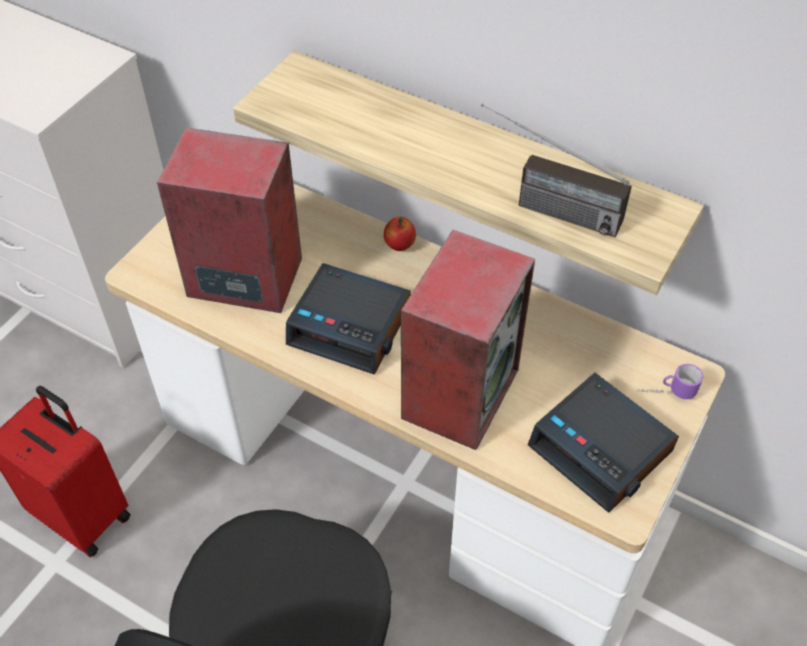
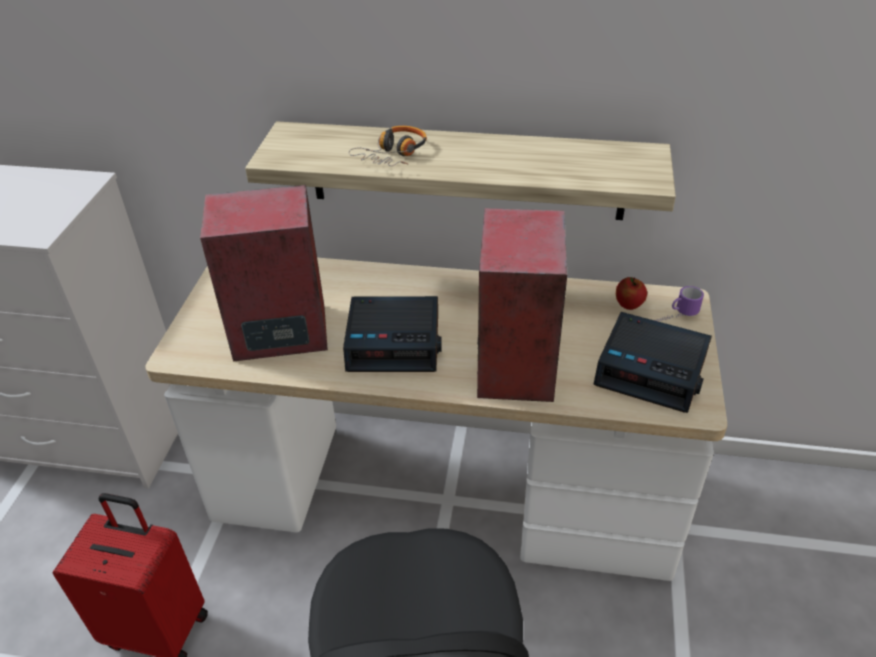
camera: 20 degrees left, 10 degrees down
apple [384,217,416,251] -> apple moved to [616,277,647,310]
radio [481,104,632,237] -> none
none -> headphones [349,126,427,166]

